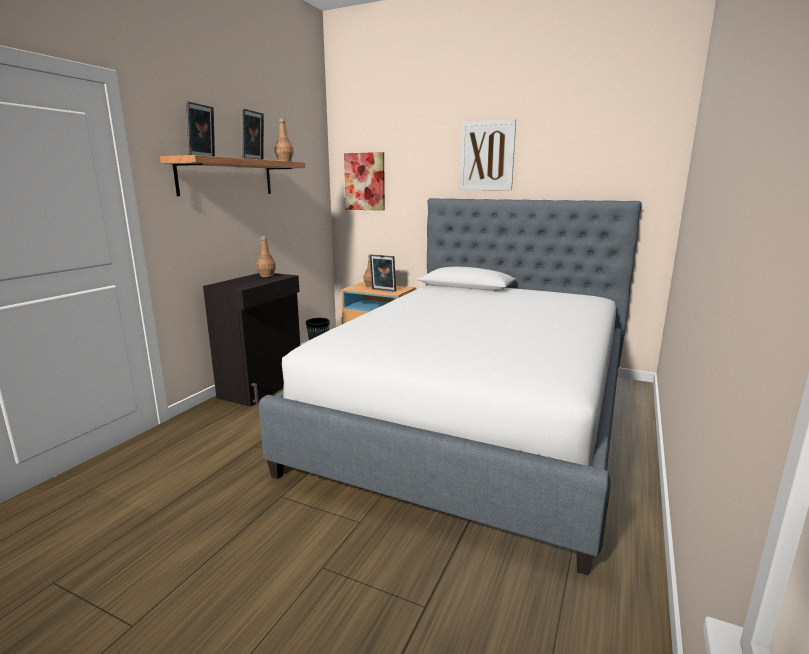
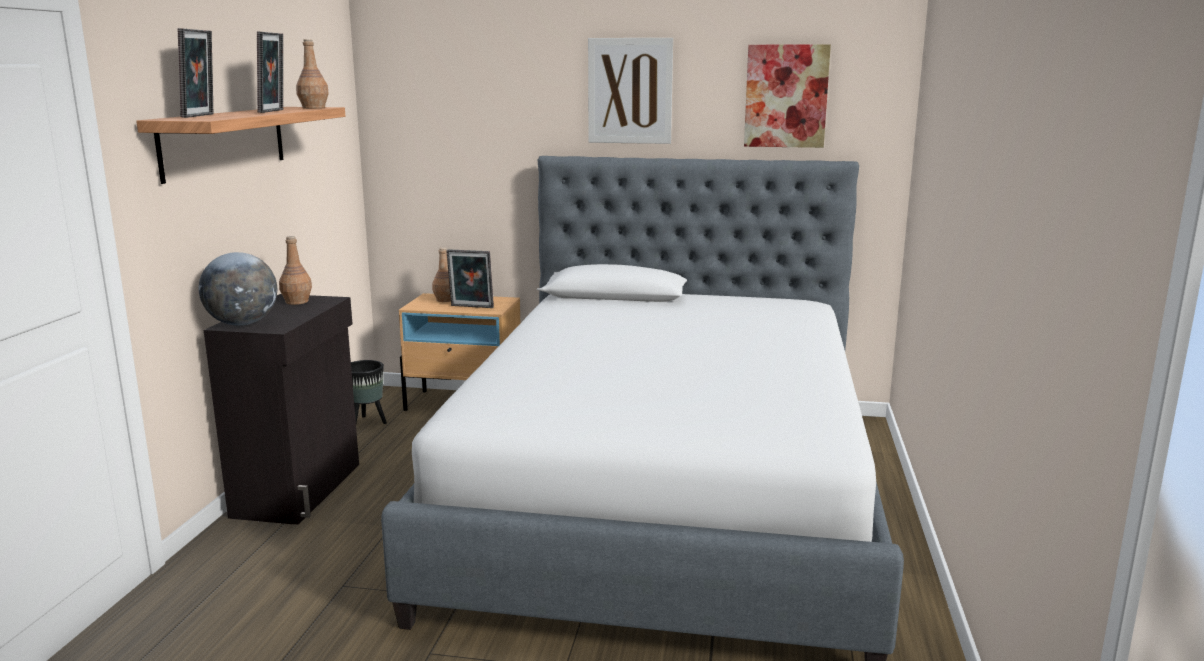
camera: 15 degrees left, 0 degrees up
picture [344,152,385,211] -> picture moved to [744,44,831,148]
none -> globe [199,252,277,326]

